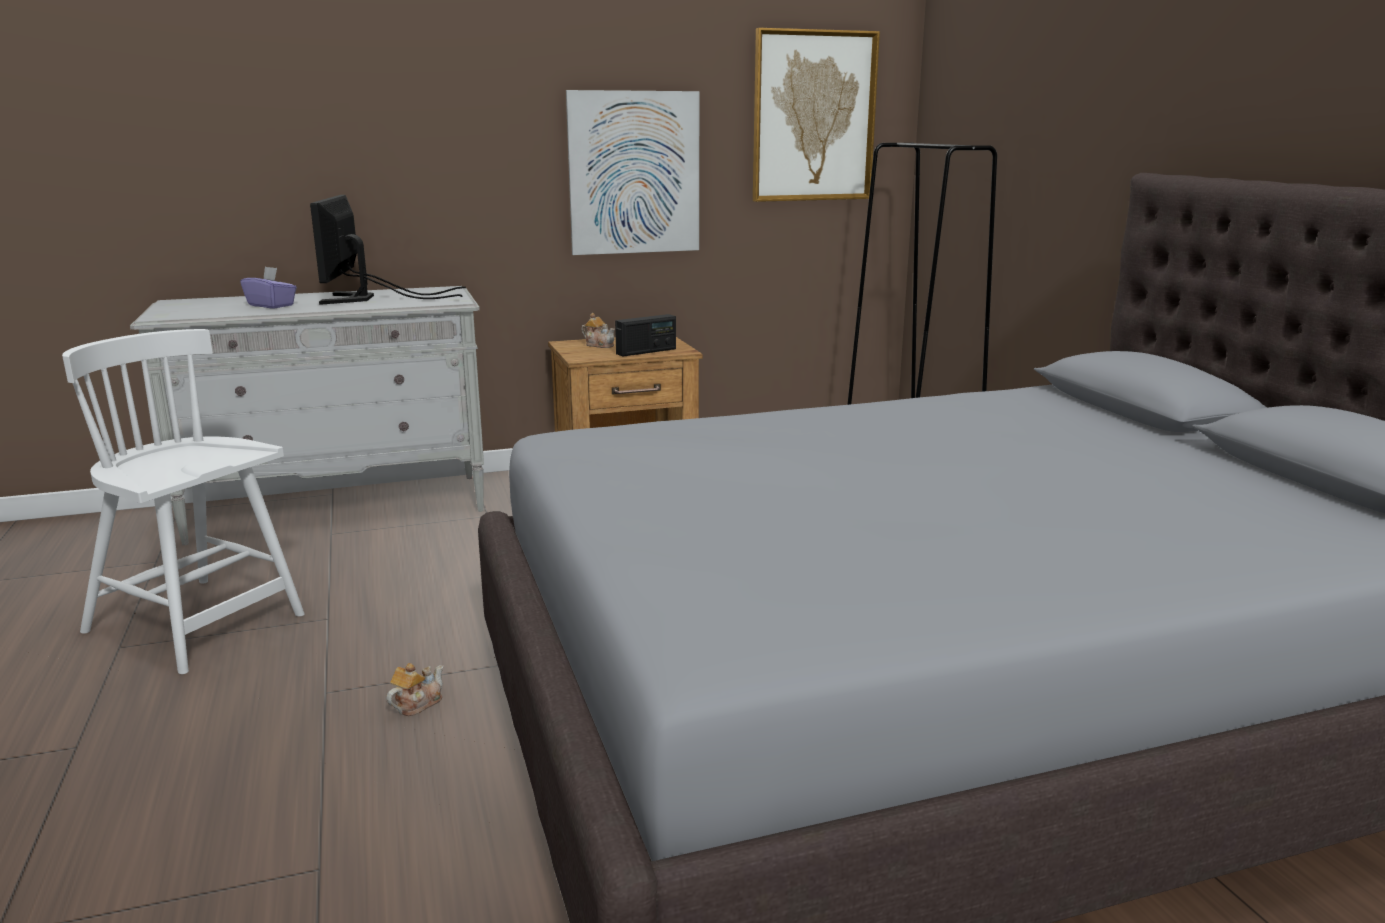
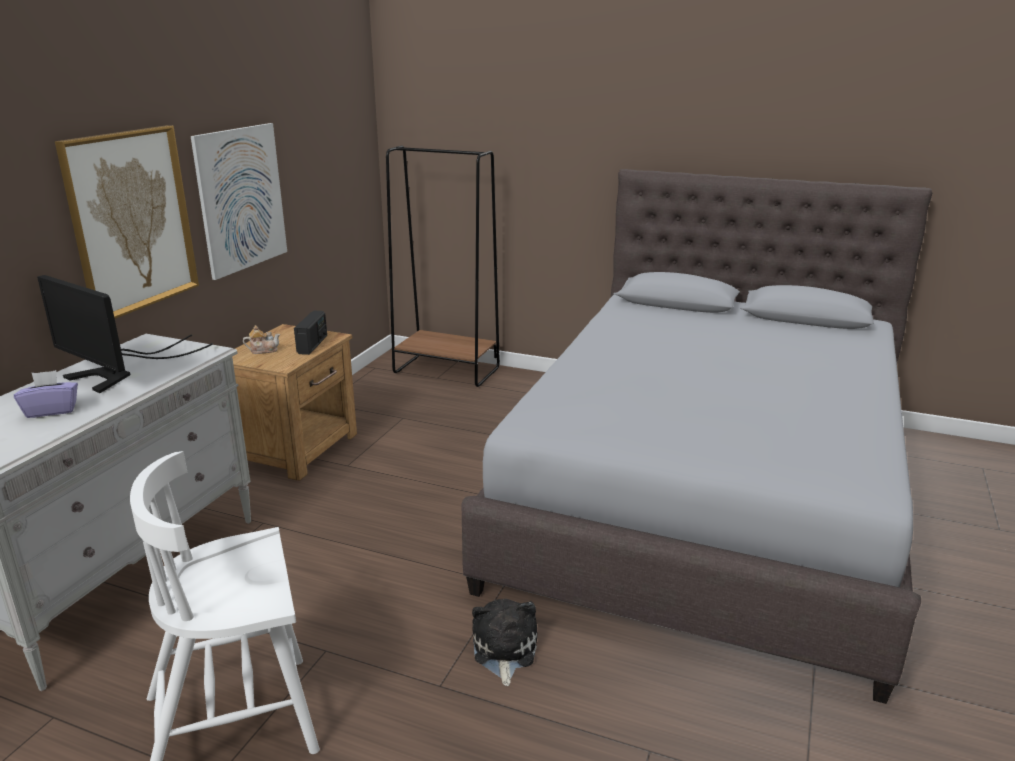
camera: 50 degrees left, 5 degrees up
teapot [386,663,443,716] -> plush toy [472,599,538,686]
picture [753,28,880,202] -> picture moved to [55,125,199,319]

